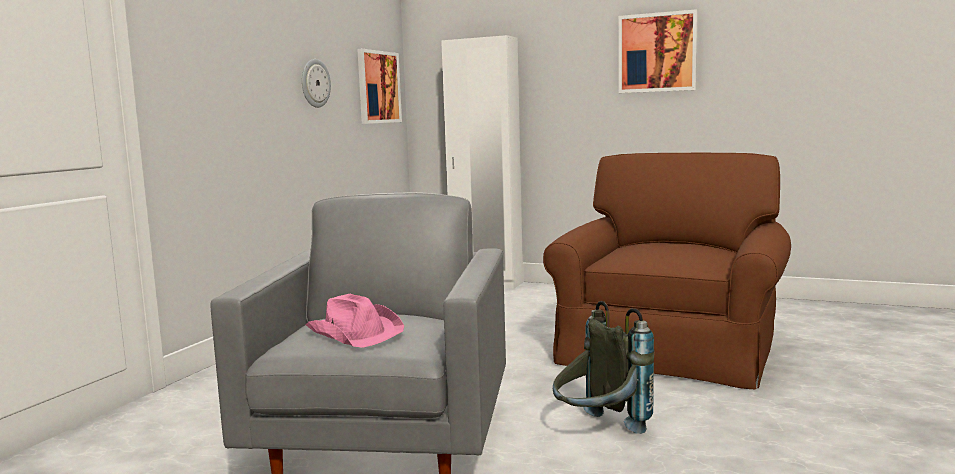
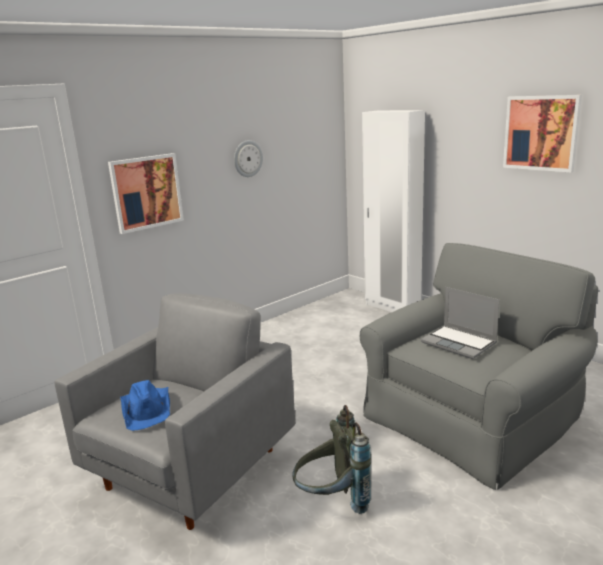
camera: 25 degrees right, 10 degrees up
pink hat [305,294,404,348] -> blue hat [120,380,170,431]
picture [357,49,402,124] -> picture moved to [108,153,184,234]
brown armchair [543,153,791,389] -> grey armchair [360,243,598,490]
none -> laptop [421,287,499,359]

